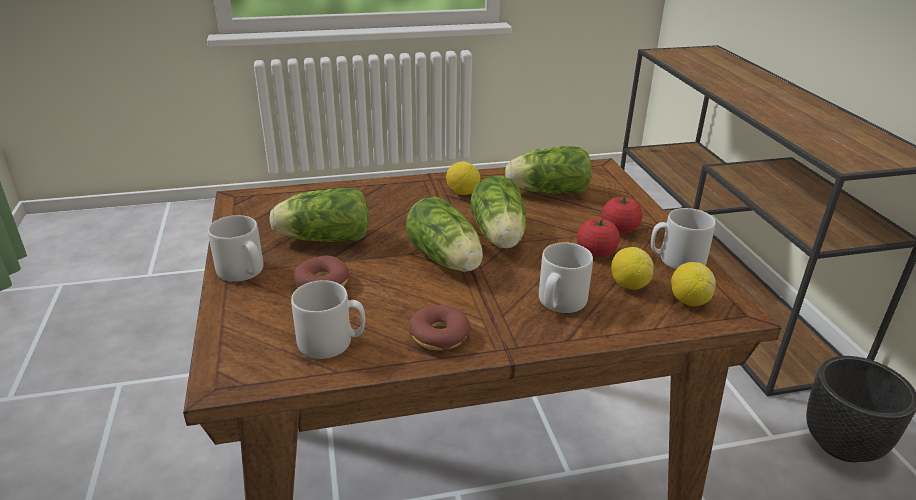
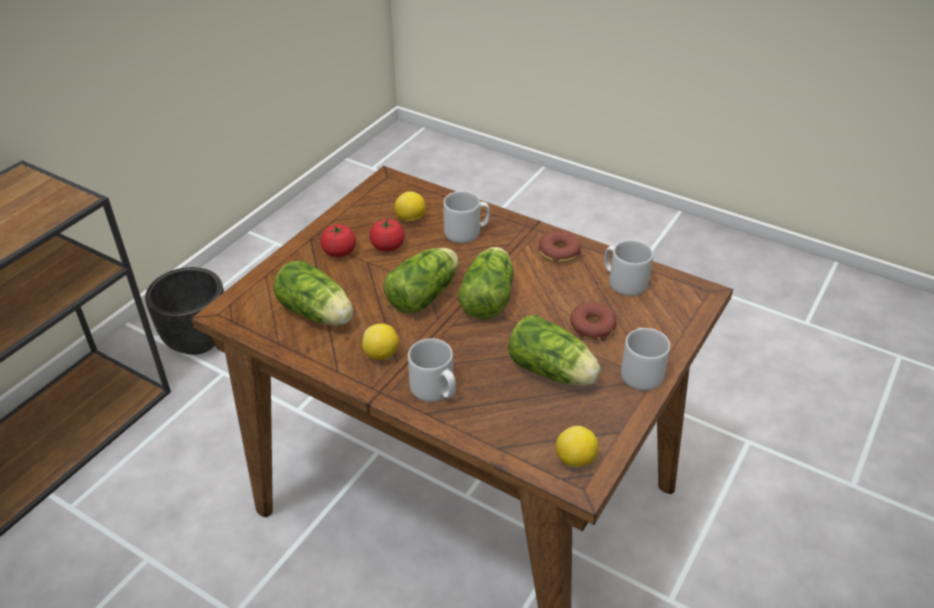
camera: 135 degrees left, 10 degrees up
grey mug [651,208,716,269] -> grey mug moved to [408,338,456,402]
lemon [671,262,716,306] -> lemon moved to [556,426,598,467]

